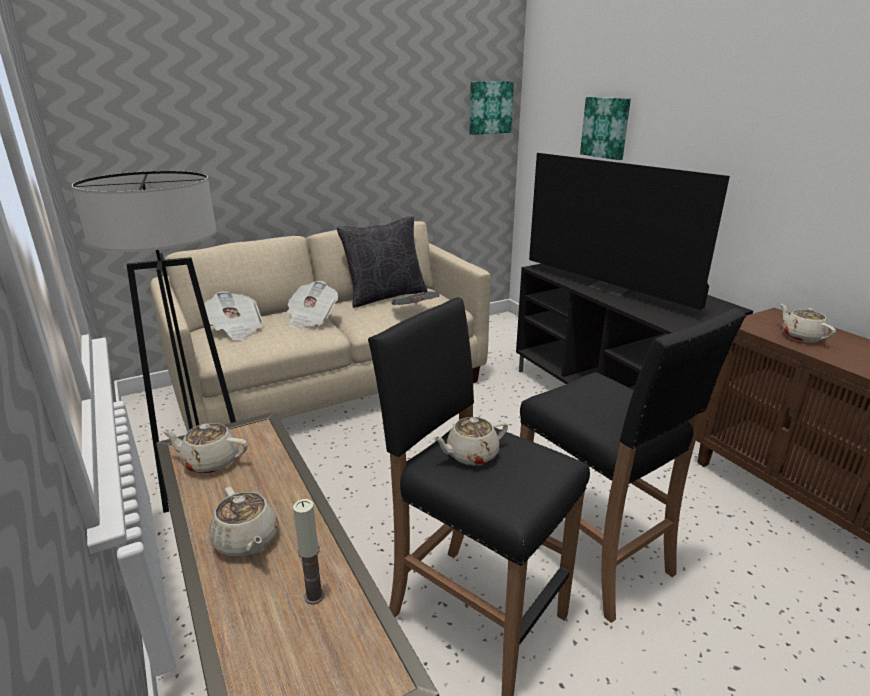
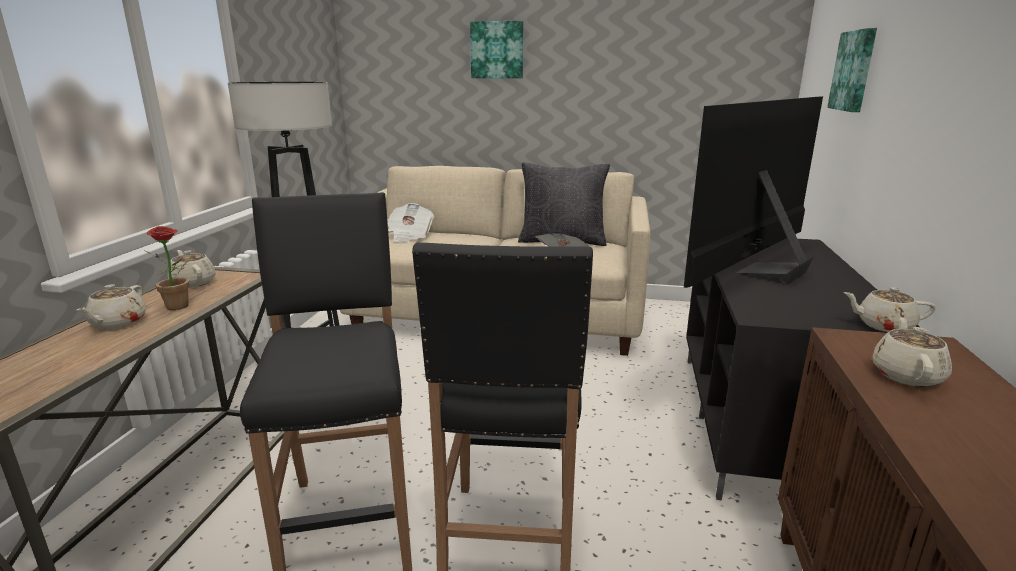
camera: 40 degrees right, 5 degrees down
newspaper [287,281,338,328] -> none
candle [293,499,324,605] -> none
beige teapot [432,417,508,466] -> beige teapot moved to [844,287,936,332]
picture [469,81,514,135] -> picture moved to [470,21,524,78]
television [529,153,730,310] -> television turned 45 degrees clockwise [684,96,823,288]
none -> potted plant [146,226,190,310]

